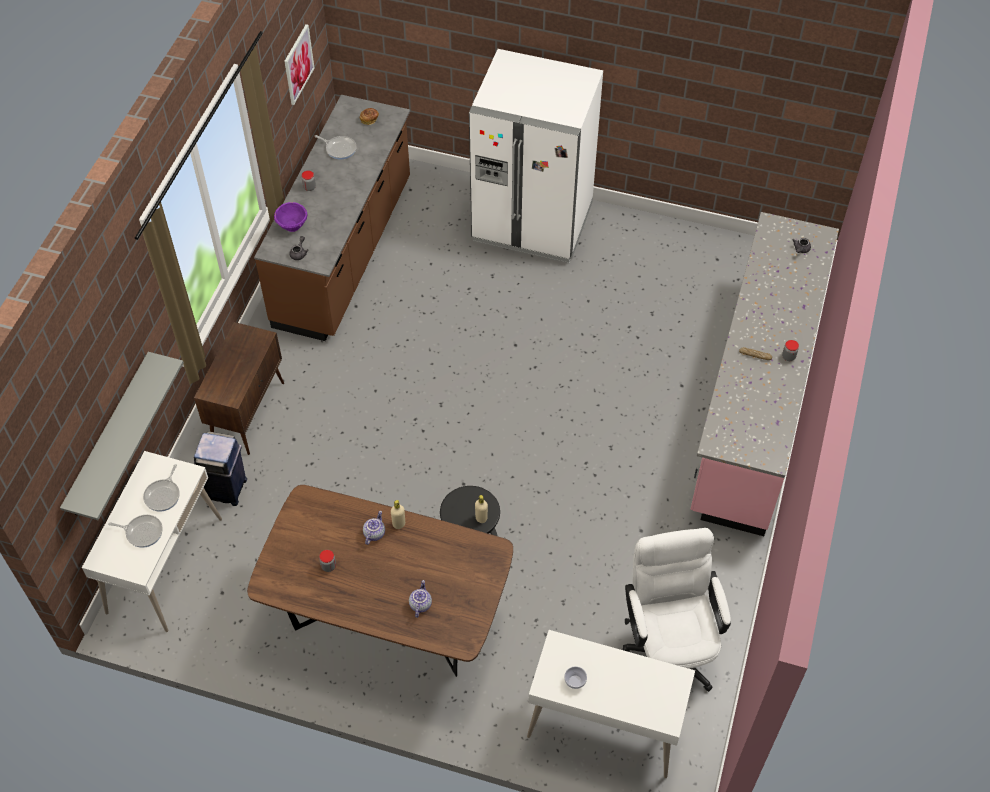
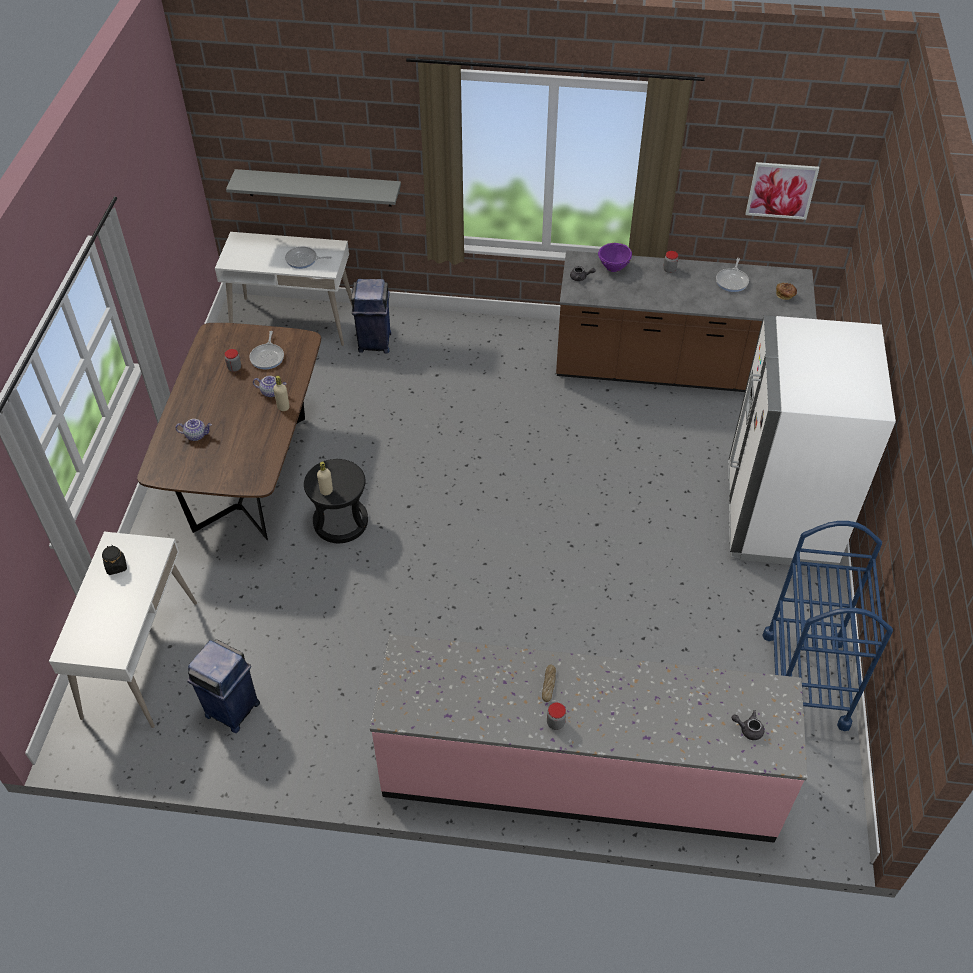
camera: 80 degrees right, 5 degrees down
frying pan [108,515,163,548] -> frying pan moved to [249,331,284,369]
brown cabinet [194,322,284,455] -> none
bowl [564,666,587,689] -> black jar [102,545,127,575]
white office chair [623,528,731,691] -> blue trash can [187,639,260,733]
none -> blue cart [762,521,893,731]

